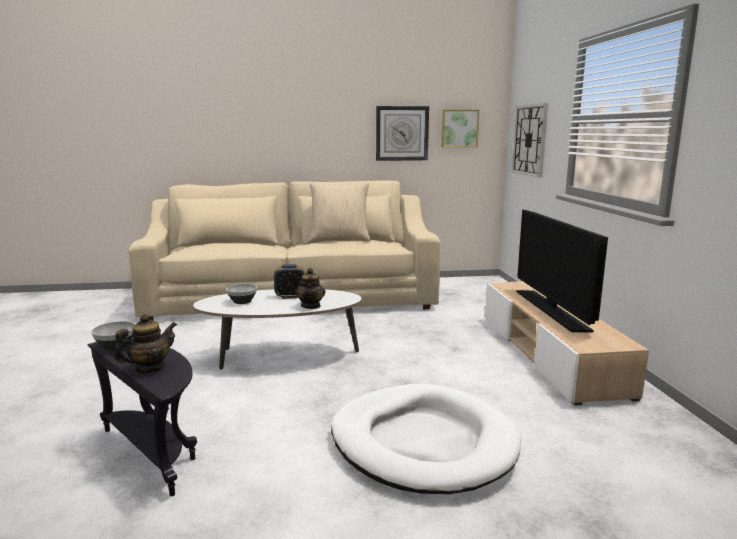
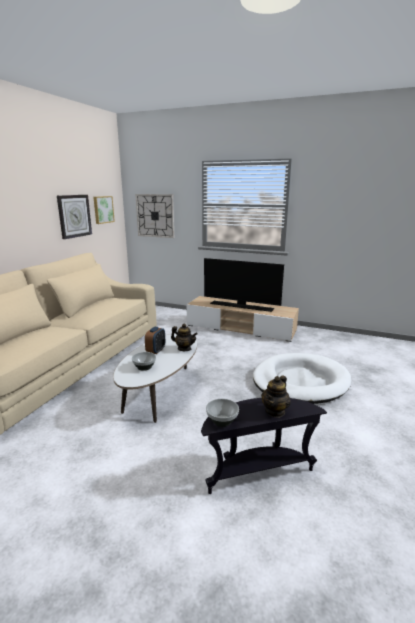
camera: 60 degrees left, 5 degrees up
teapot [114,314,177,373] -> teapot turned 135 degrees counterclockwise [261,375,291,418]
beige pillow [309,183,370,242] -> none

